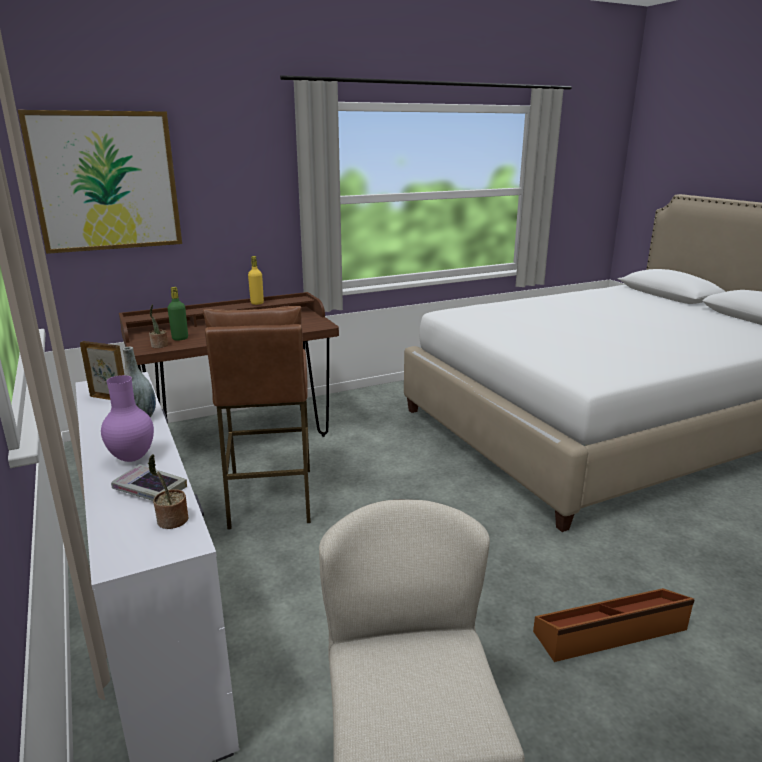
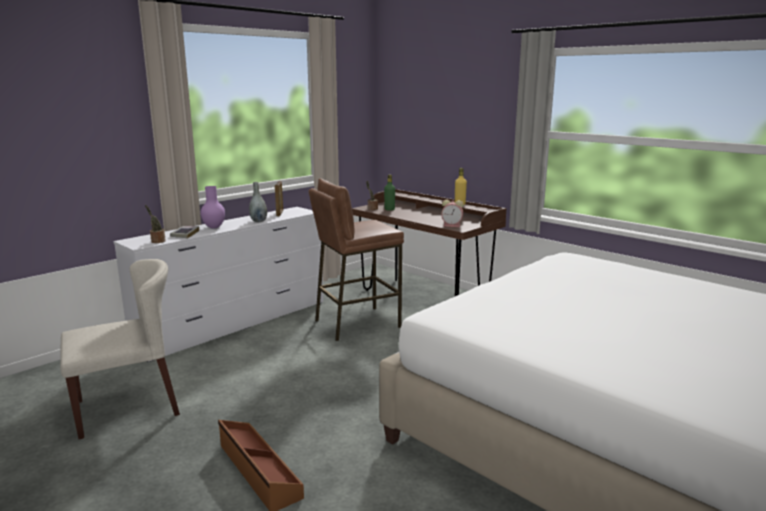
camera: 70 degrees right, 5 degrees down
picture [18,110,182,254] -> none
none -> alarm clock [441,200,464,227]

